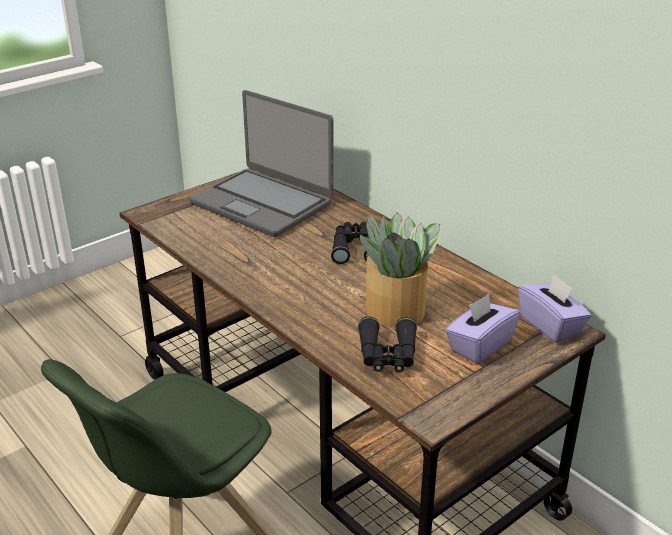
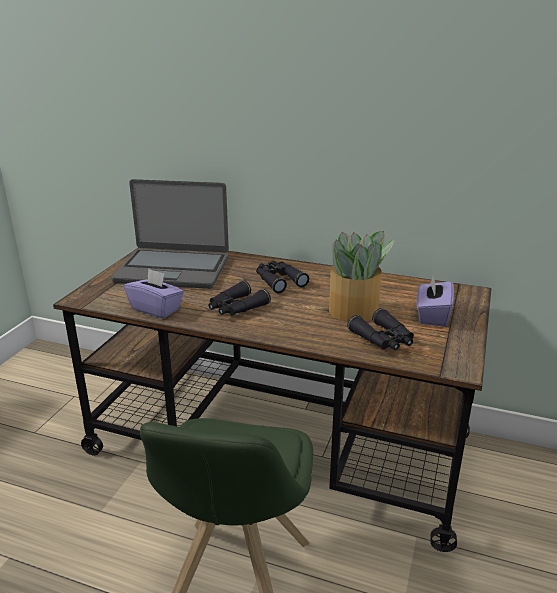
camera: 30 degrees left, 5 degrees down
purple tissue box [518,274,591,343] -> purple tissue box moved to [124,268,184,318]
none -> black binoculars [208,281,271,315]

